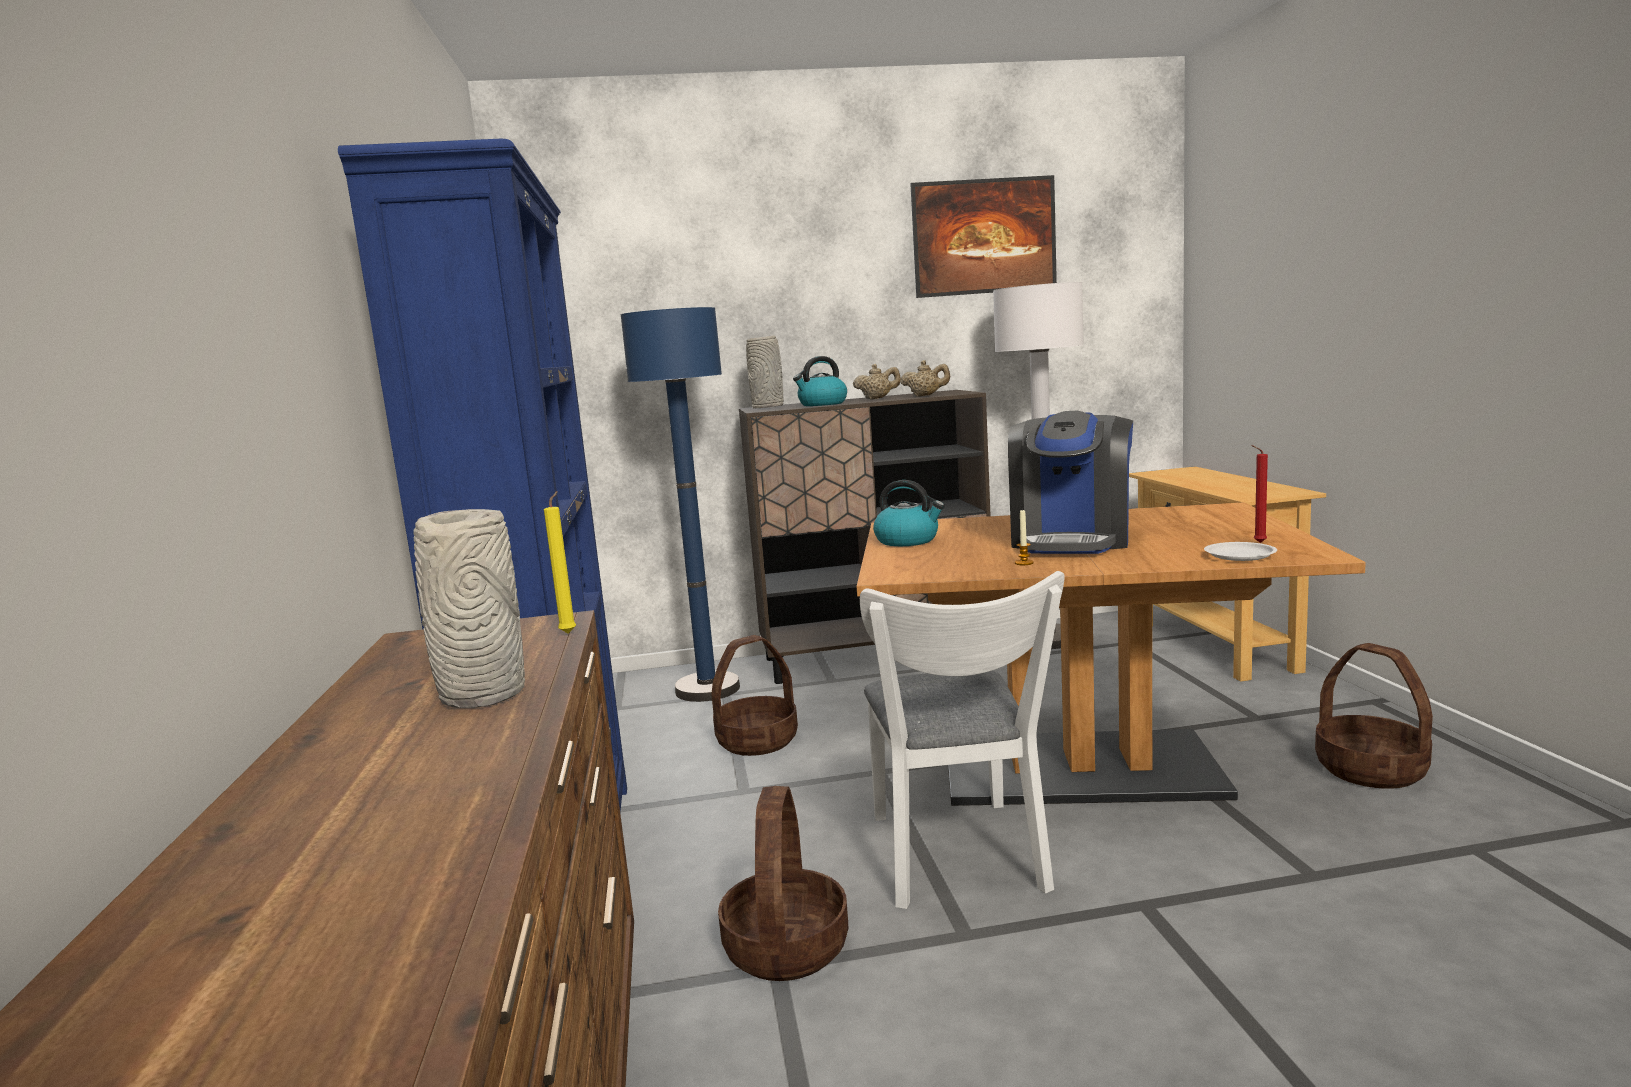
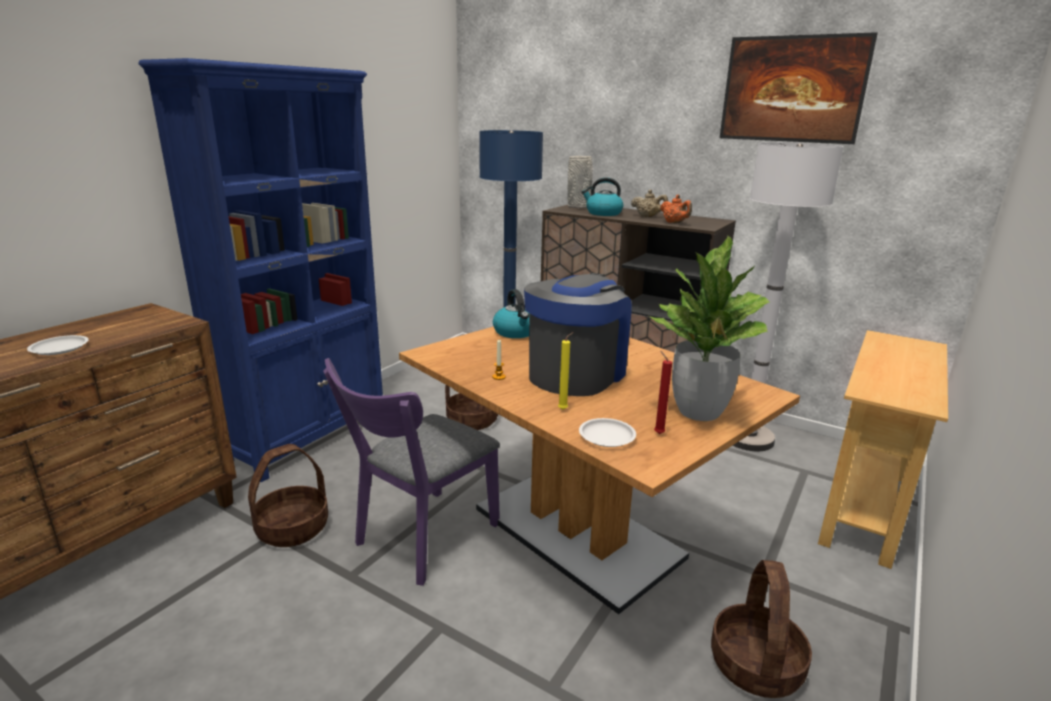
camera: 40 degrees right, 10 degrees up
grey vase [413,509,525,708] -> white plate [27,335,89,355]
yellow candle [544,491,576,634] -> yellow candle moved to [558,332,574,410]
white chair [860,571,1065,909] -> purple chair [323,358,500,586]
beige teapot [900,360,950,397] -> orange teapot [660,195,692,223]
coffee machine [1008,411,1133,554] -> coffee machine turned 150 degrees clockwise [524,272,632,396]
none -> potted plant [649,235,770,421]

